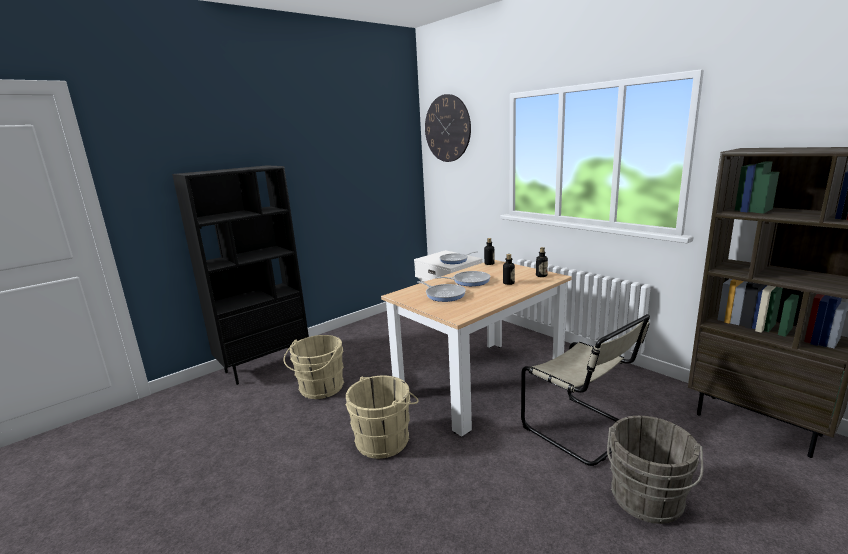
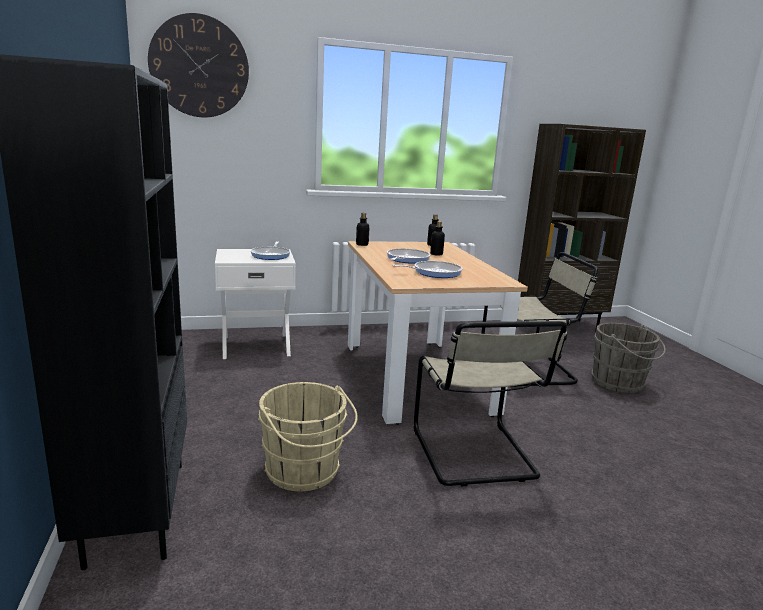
camera: 65 degrees left, 0 degrees up
beige bucket [346,376,419,459] -> beige chair [413,321,568,487]

